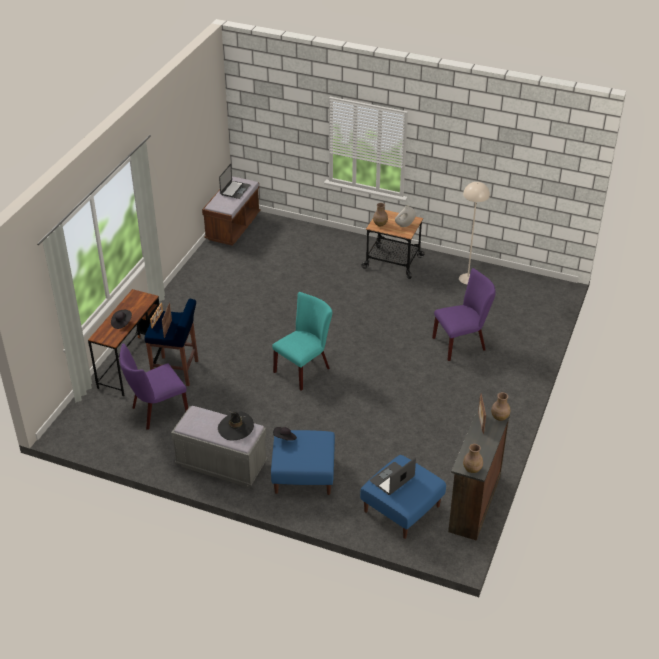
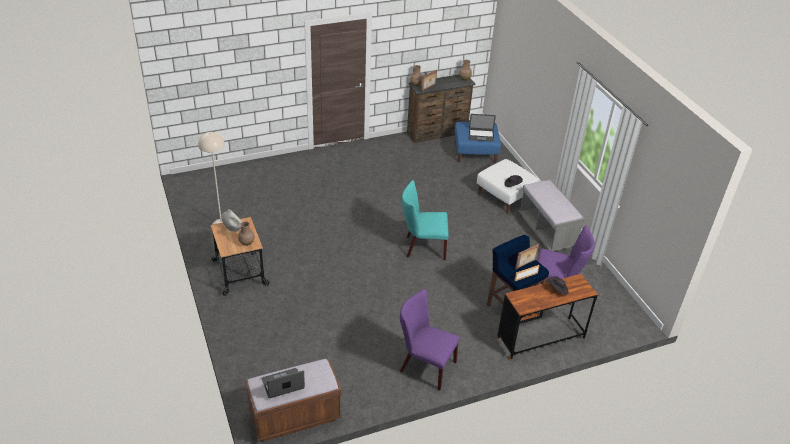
camera: 135 degrees left, 0 degrees up
black hat [218,410,254,440] -> none
blue ottoman [271,430,335,495] -> white ottoman [477,159,539,214]
purple chair [432,268,496,361] -> purple chair moved to [400,289,460,390]

